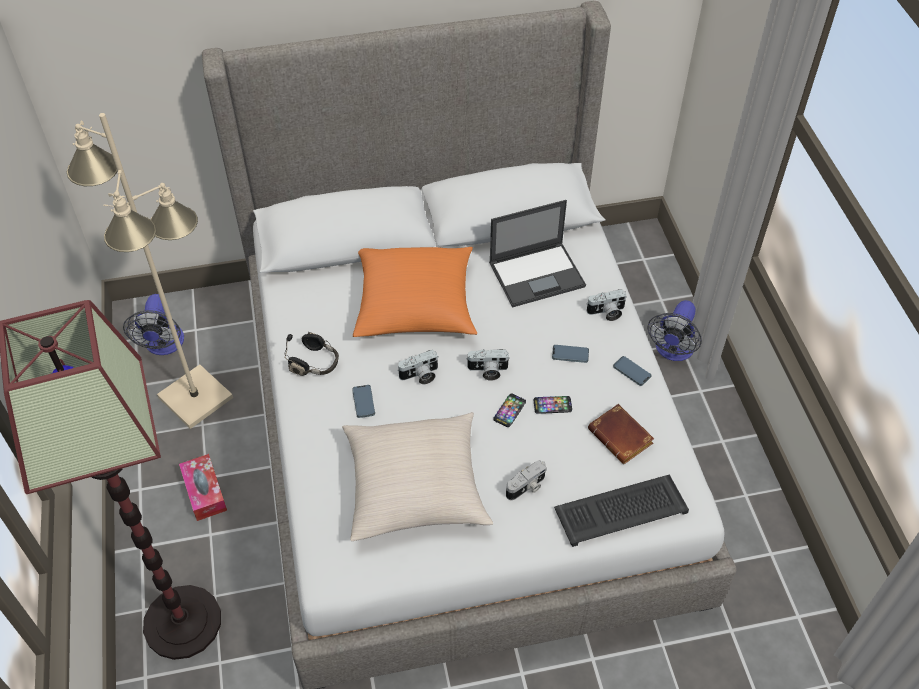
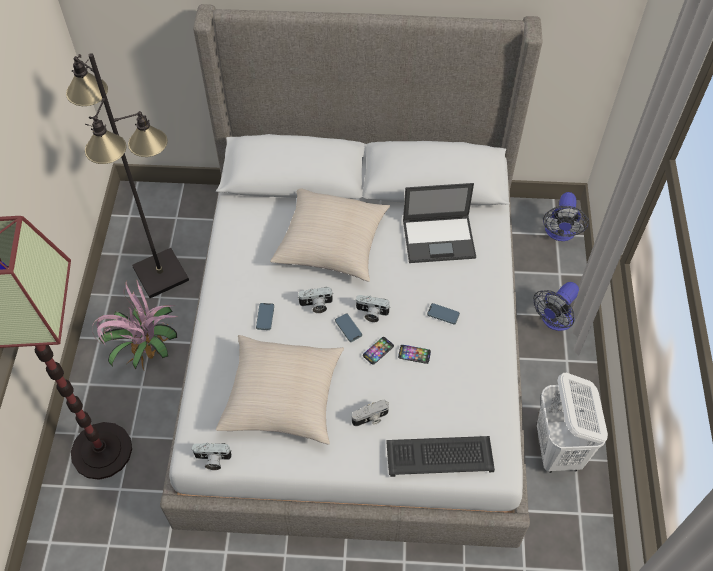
camera: 15 degrees right, 5 degrees up
beige floor lamp [67,113,233,429] -> black floor lamp [66,53,189,298]
fan [123,294,184,355] -> fan moved to [543,192,589,241]
tissue box [179,454,227,521] -> potted plant [92,279,178,370]
black headphones [284,332,339,376] -> none
orange pillow [353,247,477,337] -> beige pillow [270,189,390,282]
camera [587,289,627,321] -> camera moved to [191,443,232,470]
brown book [588,404,654,464] -> none
phone [613,356,651,386] -> phone moved to [335,313,362,342]
none -> white laundry basket [537,373,608,473]

